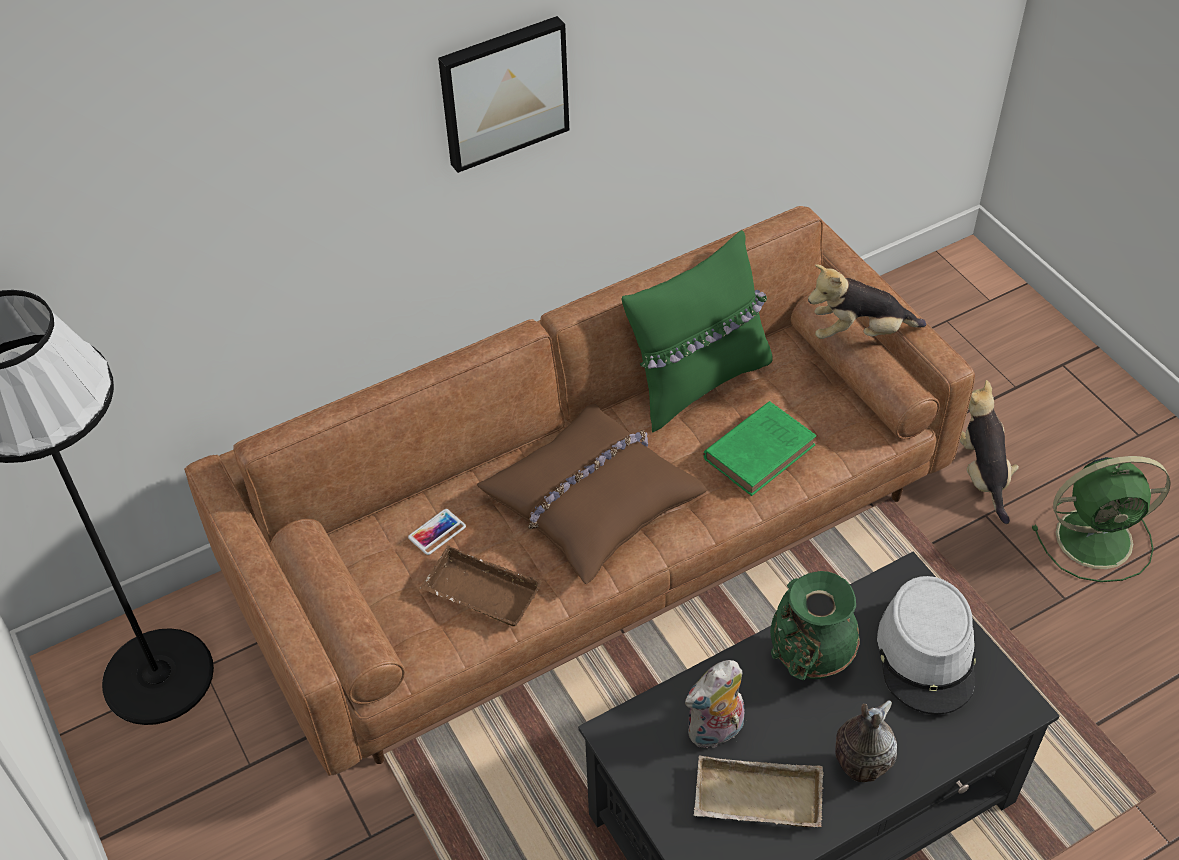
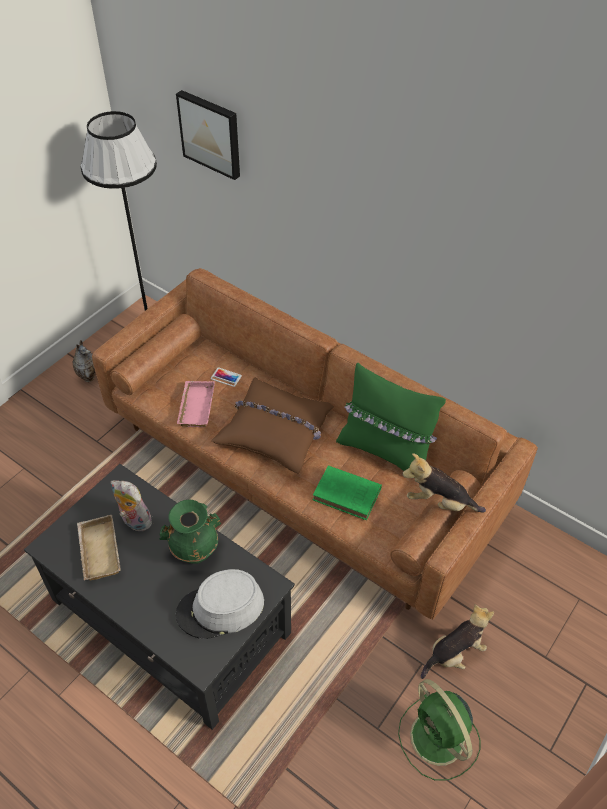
camera: 65 degrees right, 0 degrees up
brown tray [420,545,542,626] -> pink tray [177,381,215,427]
picture [438,16,569,173] -> picture moved to [176,90,240,180]
plush toy [808,264,926,339] -> plush toy turned 45 degrees counterclockwise [402,453,486,513]
vase [835,701,897,782] -> vase moved to [72,340,96,382]

